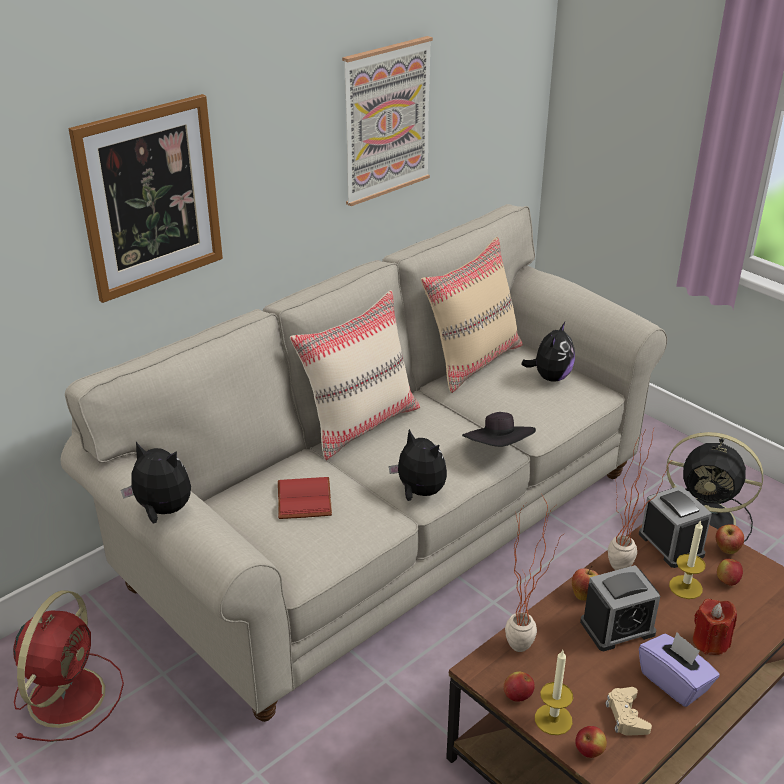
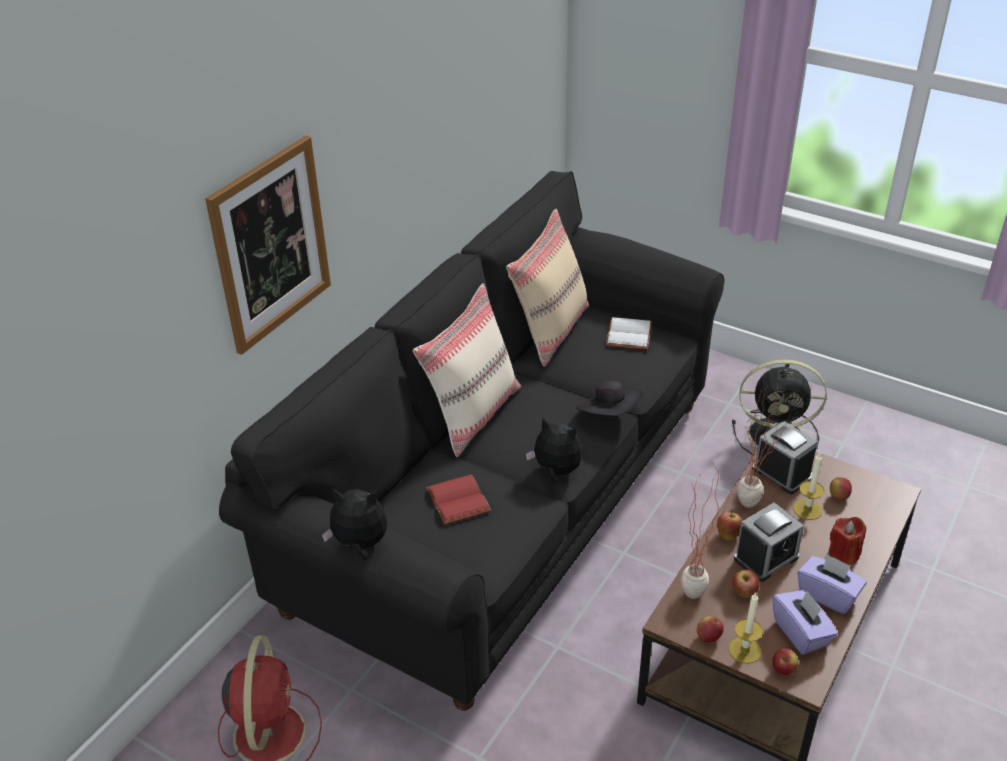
camera: 15 degrees left, 5 degrees up
beige sofa [60,204,667,722] -> black sofa [219,171,724,711]
picture [342,36,433,206] -> none
plush toy [522,322,575,382] -> white book [606,317,652,350]
beige game controller [605,687,652,736] -> purple tissue box [772,590,838,655]
apple [716,524,744,554] -> apple moved to [732,569,760,598]

